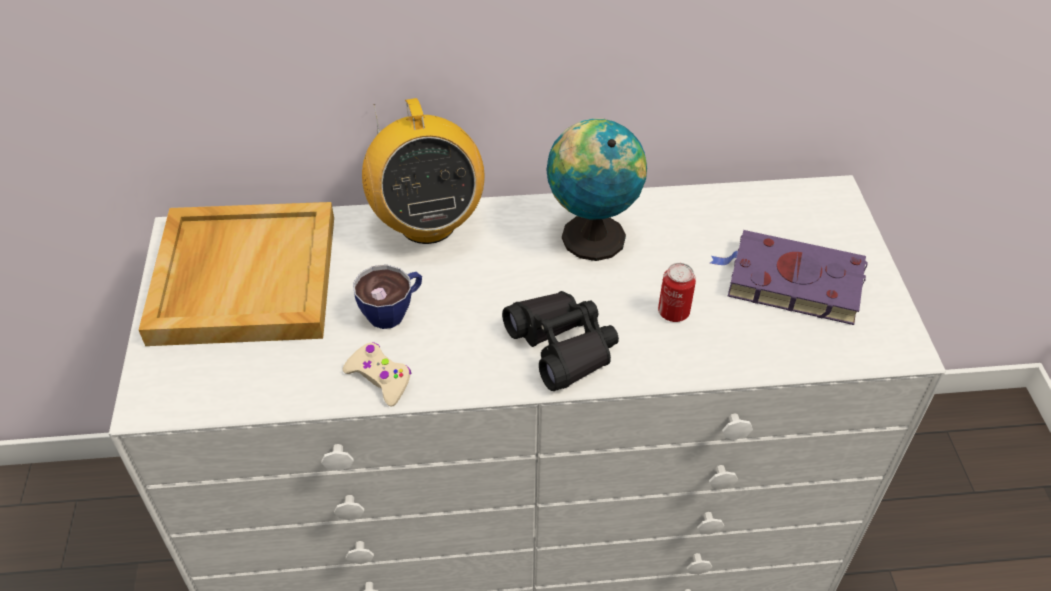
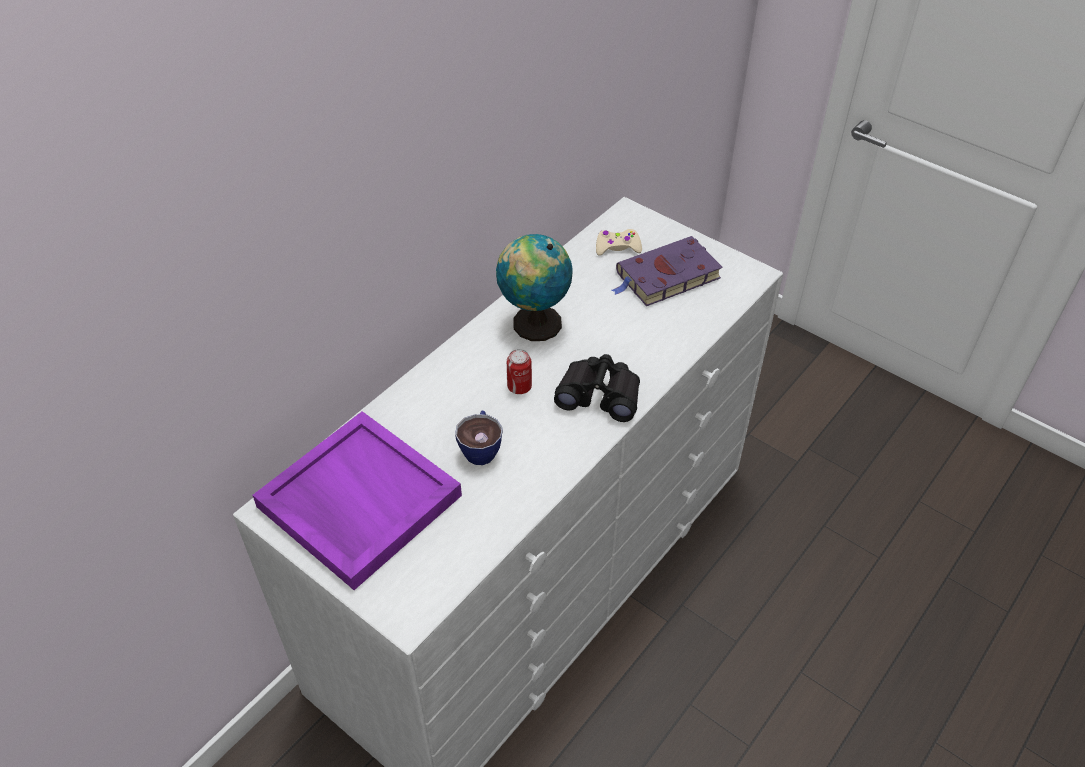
camera: 45 degrees left, 0 degrees up
beige tray [139,202,334,346] -> purple tray [252,411,462,590]
beige game controller [343,342,411,407] -> beige game controller moved to [596,229,642,256]
radio [362,98,485,244] -> none
can [658,263,696,322] -> can moved to [507,349,532,394]

